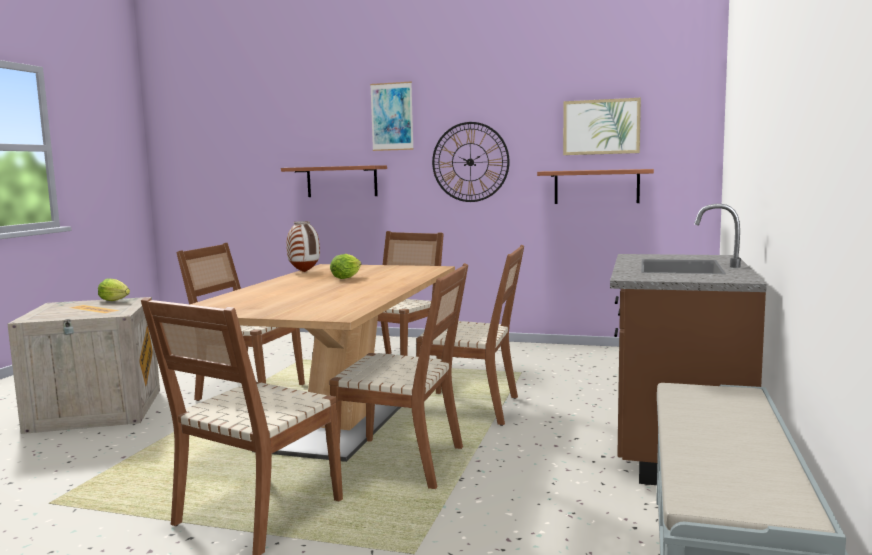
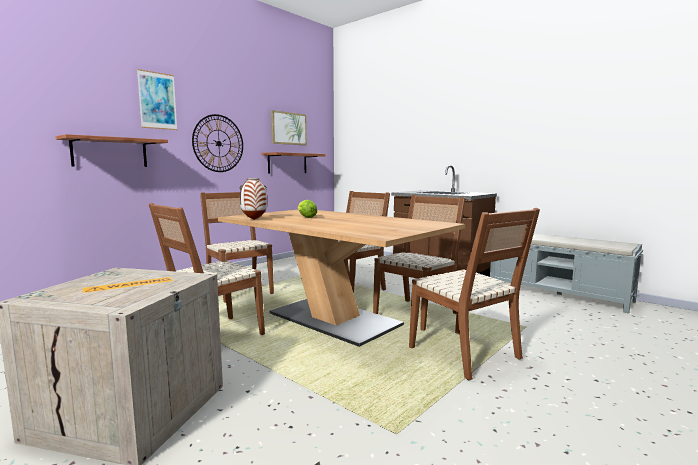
camera: 65 degrees left, 0 degrees up
lettuce [98,279,130,301] -> none

